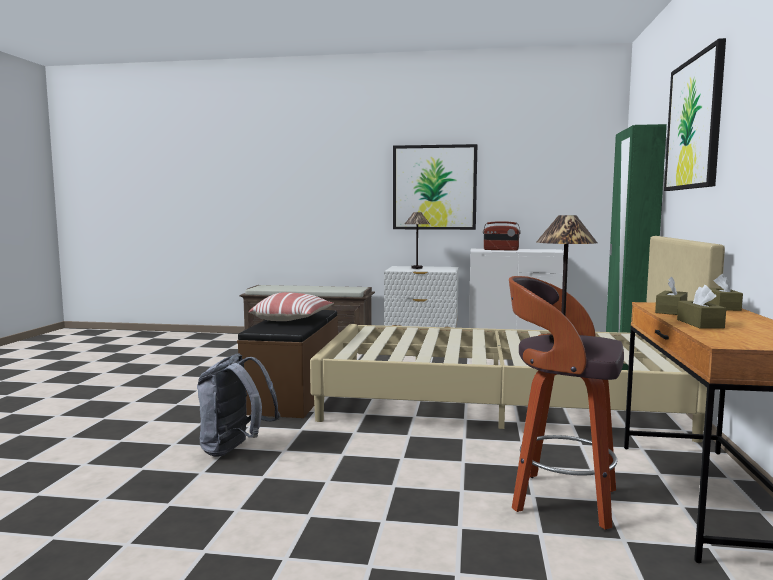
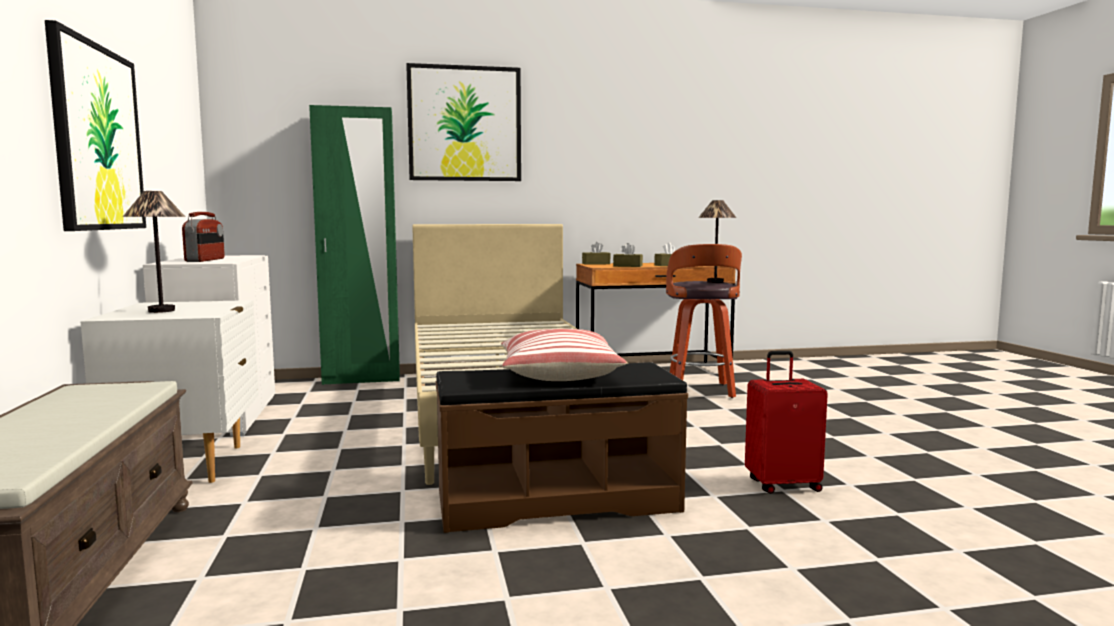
camera: 110 degrees left, 0 degrees up
grey backpack [197,353,280,457] -> red suitcase [745,351,828,494]

